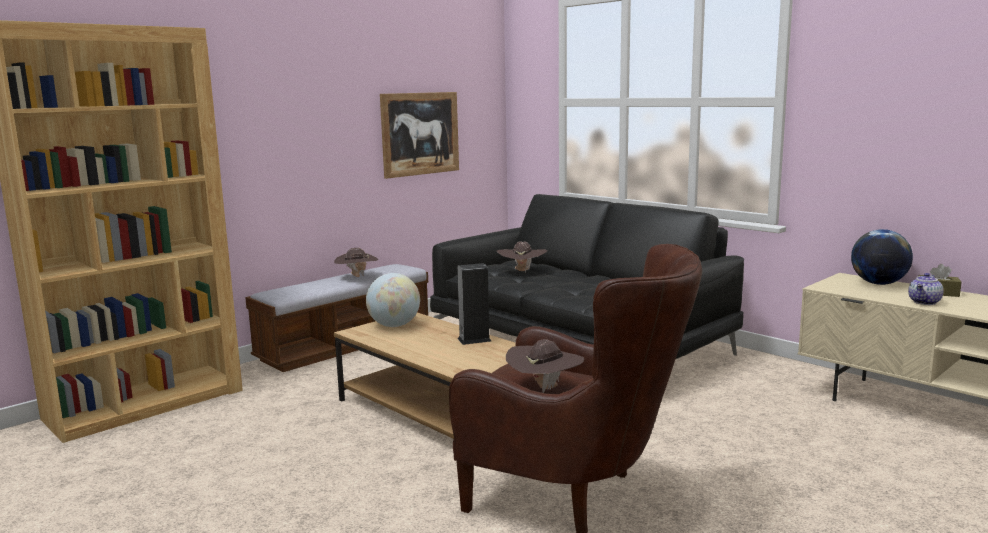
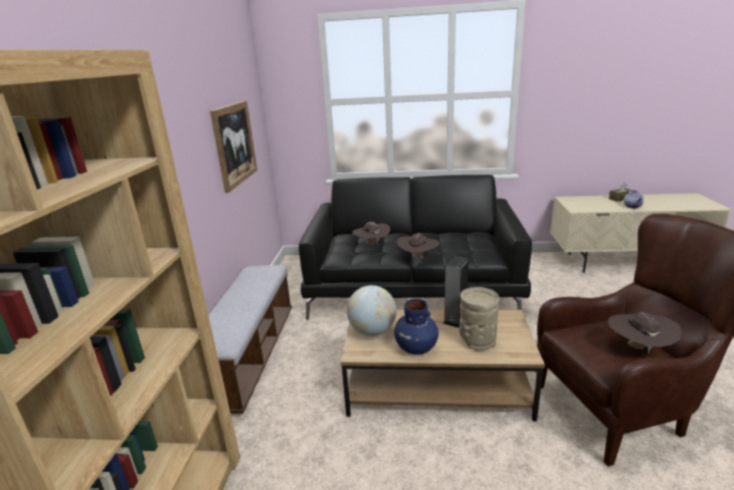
camera: 40 degrees left, 10 degrees up
brown hat [334,248,378,277] -> brown hat moved to [397,233,440,258]
globe [851,229,913,285] -> none
none -> blue vase [394,298,439,354]
none -> beige vase [459,287,499,352]

